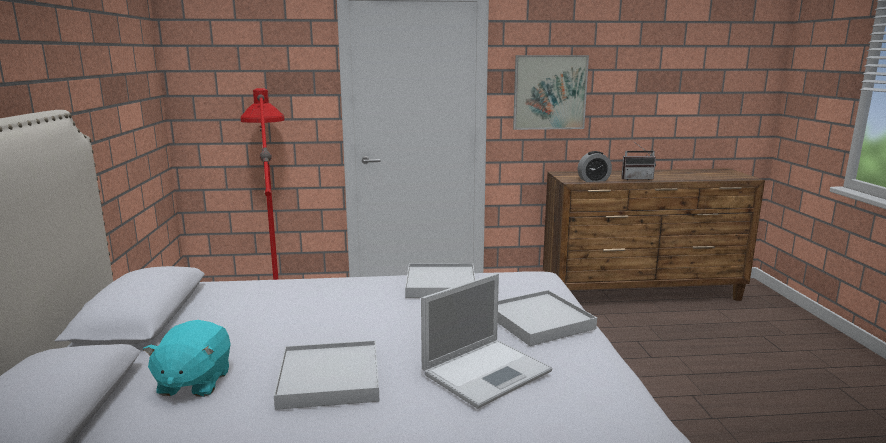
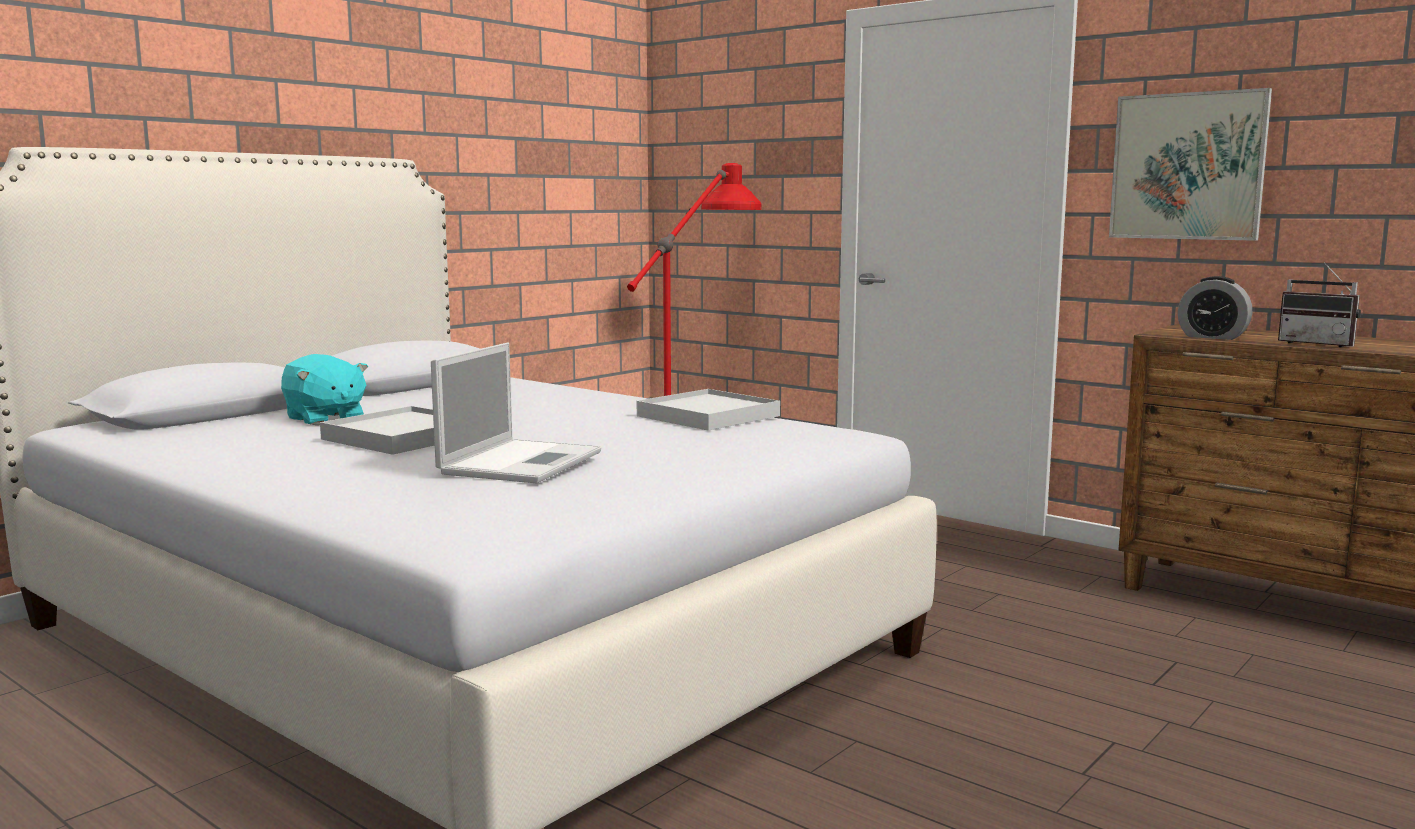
camera: 45 degrees right, 5 degrees down
turquoise plush toy [143,320,231,397] -> turquoise plush toy turned 90 degrees counterclockwise [281,354,368,425]
laptop [421,273,552,409] -> laptop turned 75 degrees counterclockwise [431,343,601,483]
white tray [498,290,597,346] -> none

